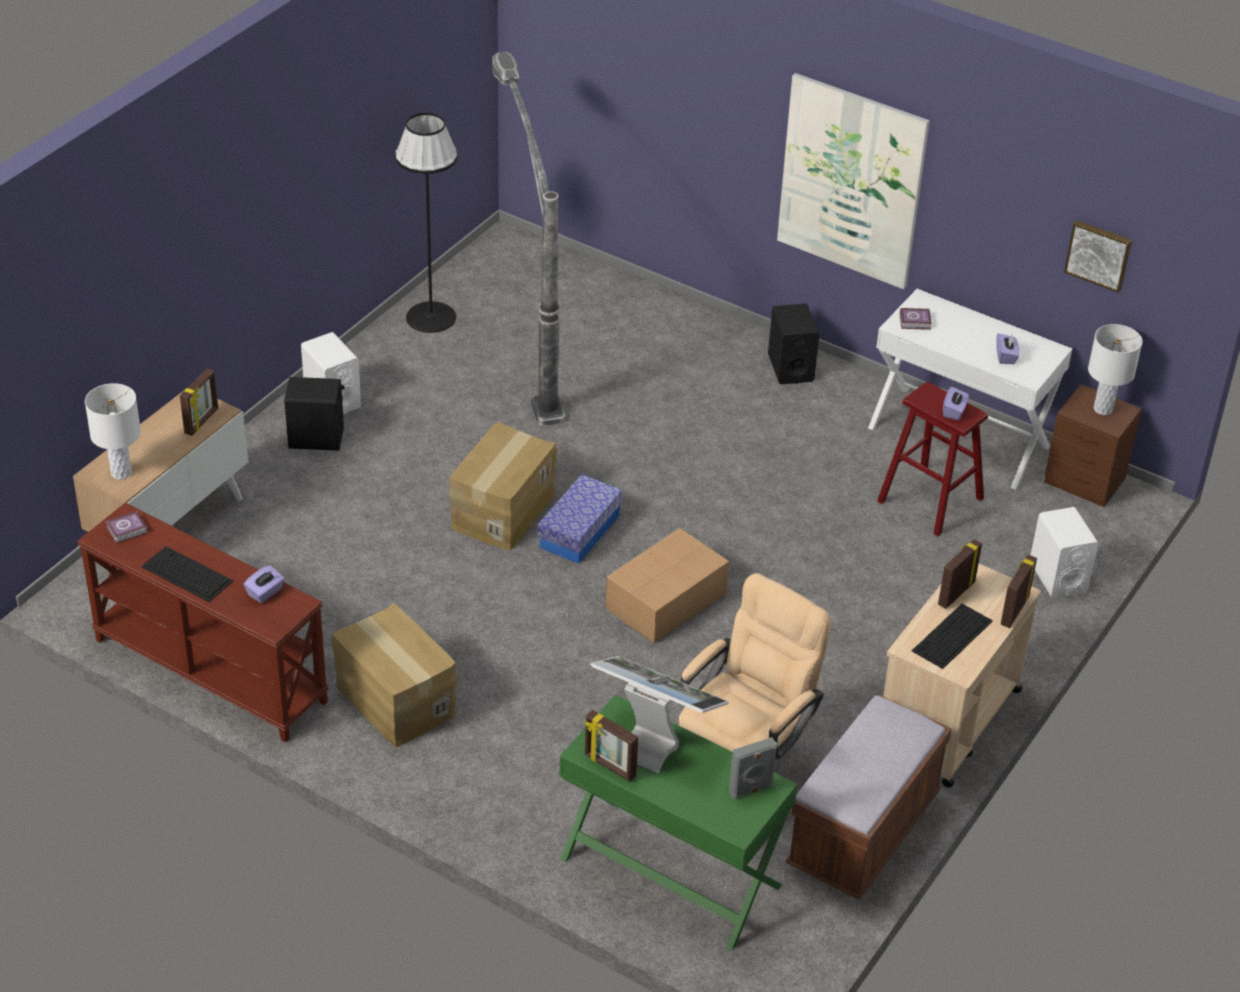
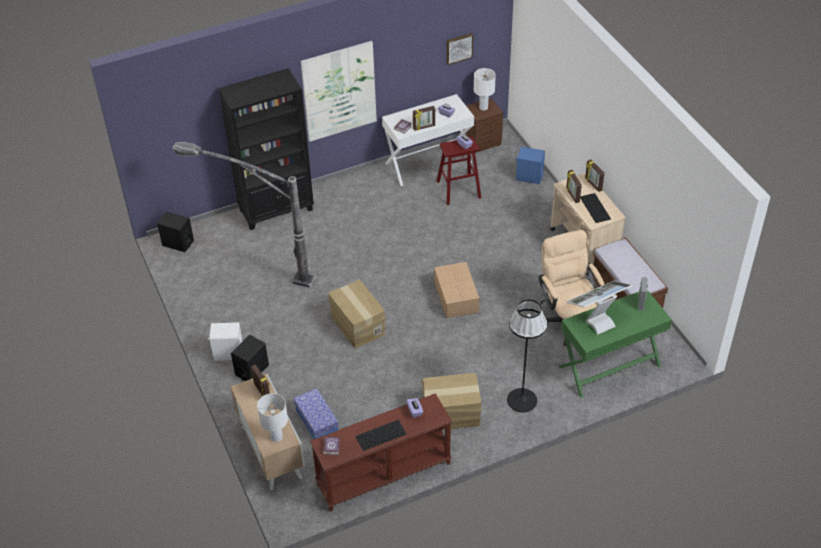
camera: 55 degrees left, 5 degrees up
black floor lamp [395,113,458,333] -> black floor lamp moved to [507,299,547,413]
storage box [538,474,622,564] -> storage box moved to [294,388,339,439]
picture frame [585,710,638,782] -> picture frame moved to [413,106,435,131]
black speaker [768,304,819,384] -> black speaker moved to [157,212,194,252]
white speaker [1031,507,1099,598] -> blue speaker [516,147,545,184]
none -> black bookcase [218,68,314,230]

